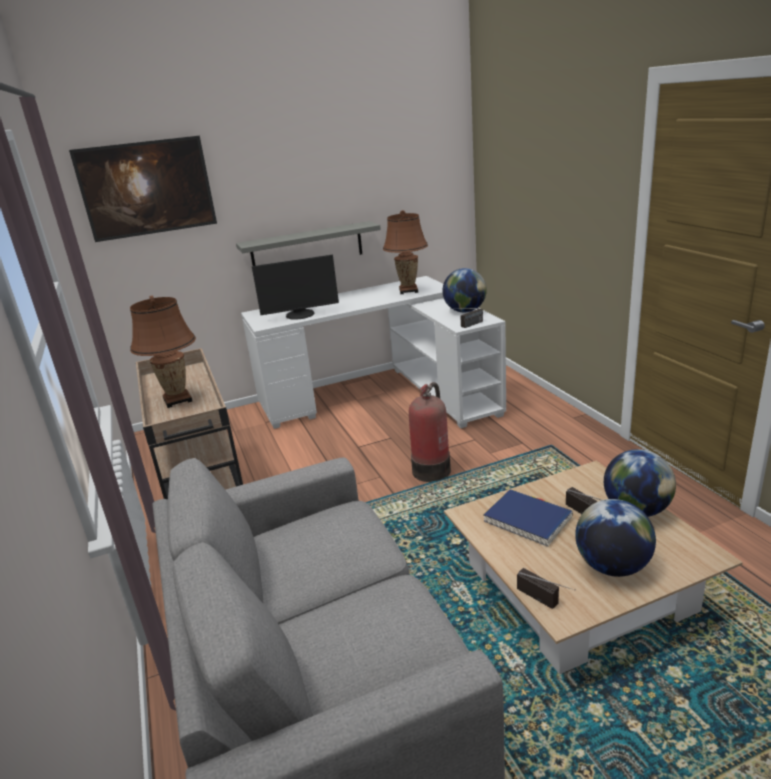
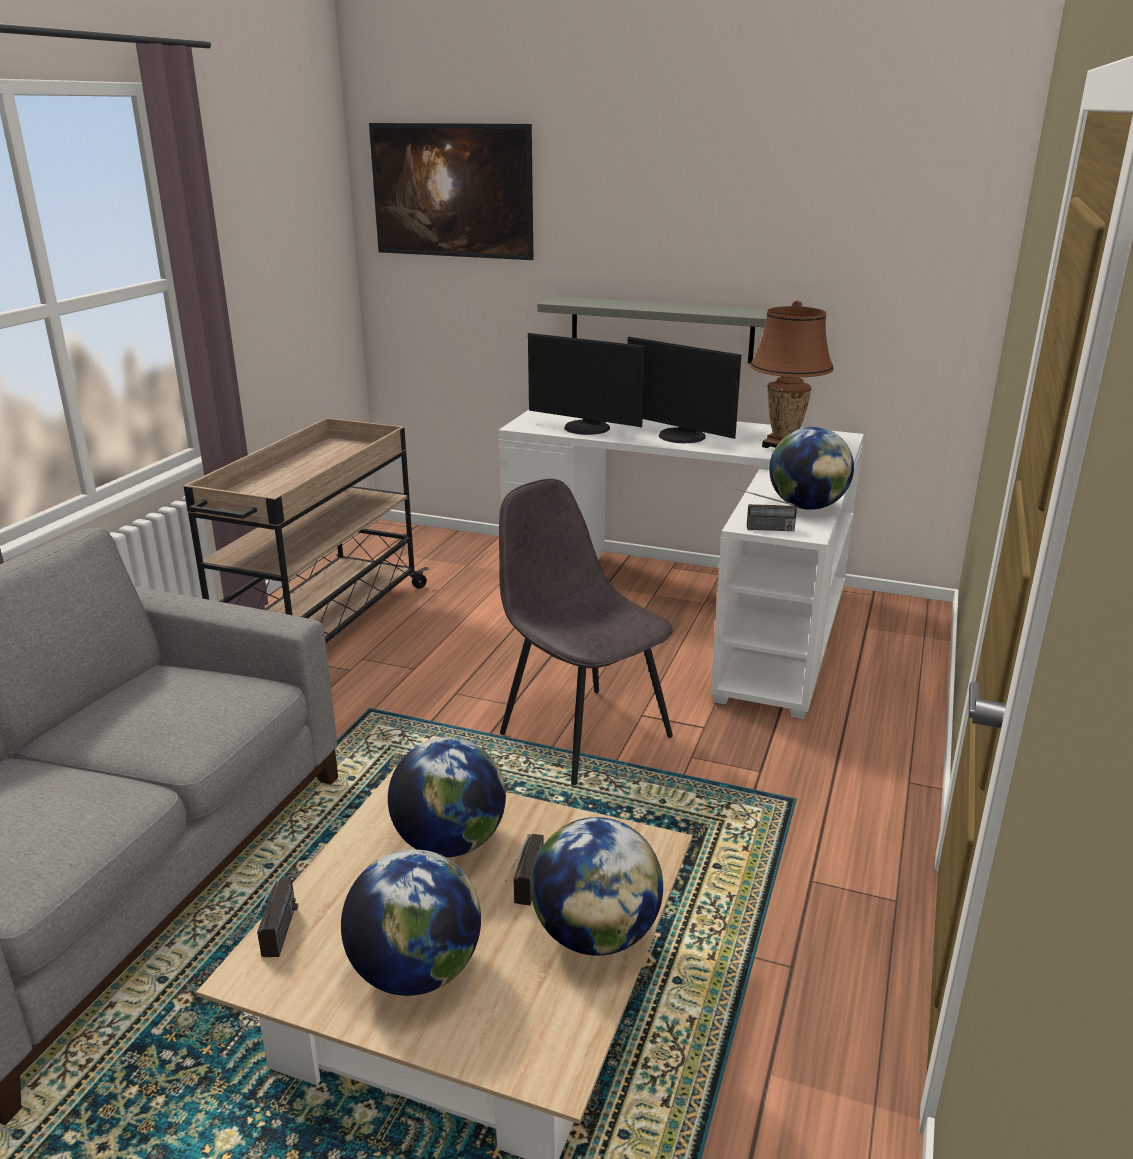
camera: 40 degrees right, 0 degrees up
brown table lamp [130,296,196,408] -> none
fire extinguisher [409,382,451,482] -> grey chair [499,479,673,785]
blue book [483,489,573,547] -> globe [388,737,506,857]
none -> monitor [628,337,741,443]

